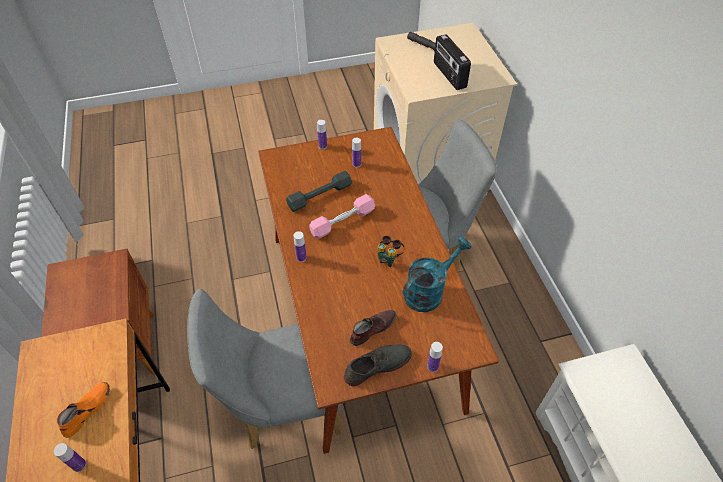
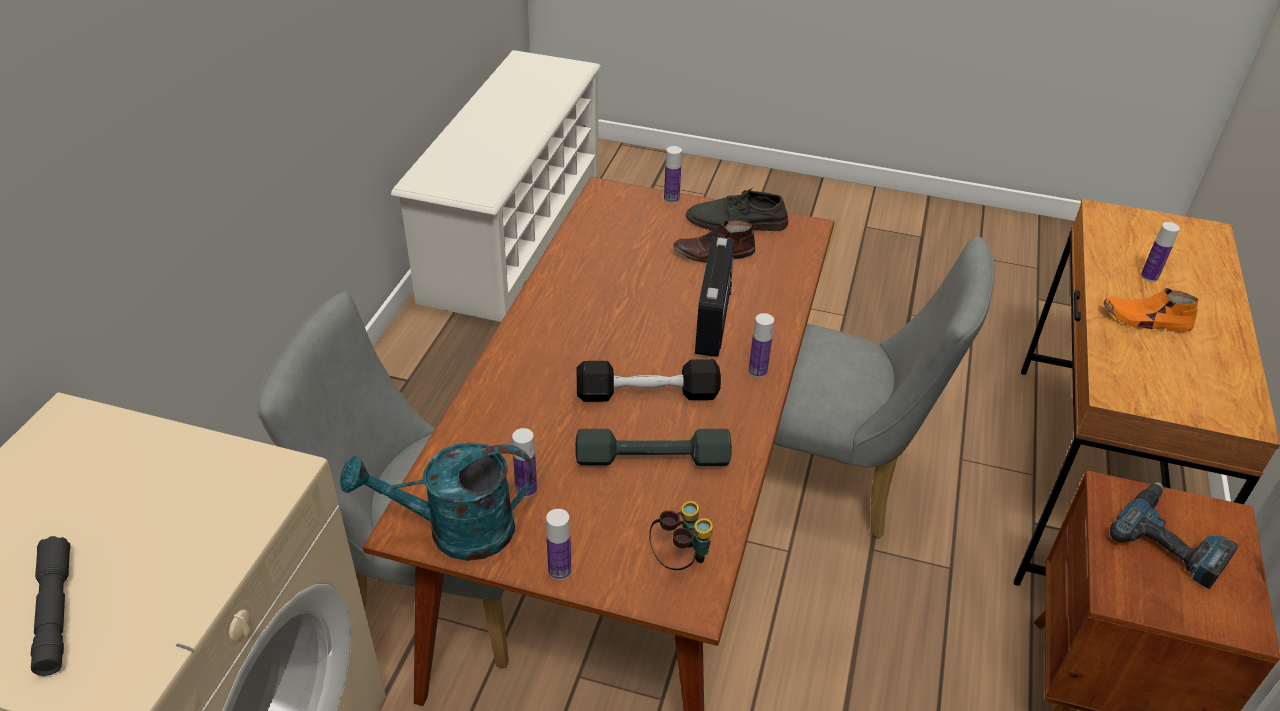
camera: 150 degrees left, 10 degrees down
orange shoe [57,382,110,438] -> orange shoe turned 45 degrees clockwise [1103,288,1199,332]
pink dumbbell [309,194,375,239] -> black dumbbell [577,359,721,402]
binoculars [378,236,404,267] -> binoculars moved to [649,501,713,570]
turquoise watering can [403,237,472,312] -> turquoise watering can moved to [340,442,533,561]
radio [434,34,471,90] -> radio moved to [695,237,735,357]
none -> power drill [1110,482,1239,589]

